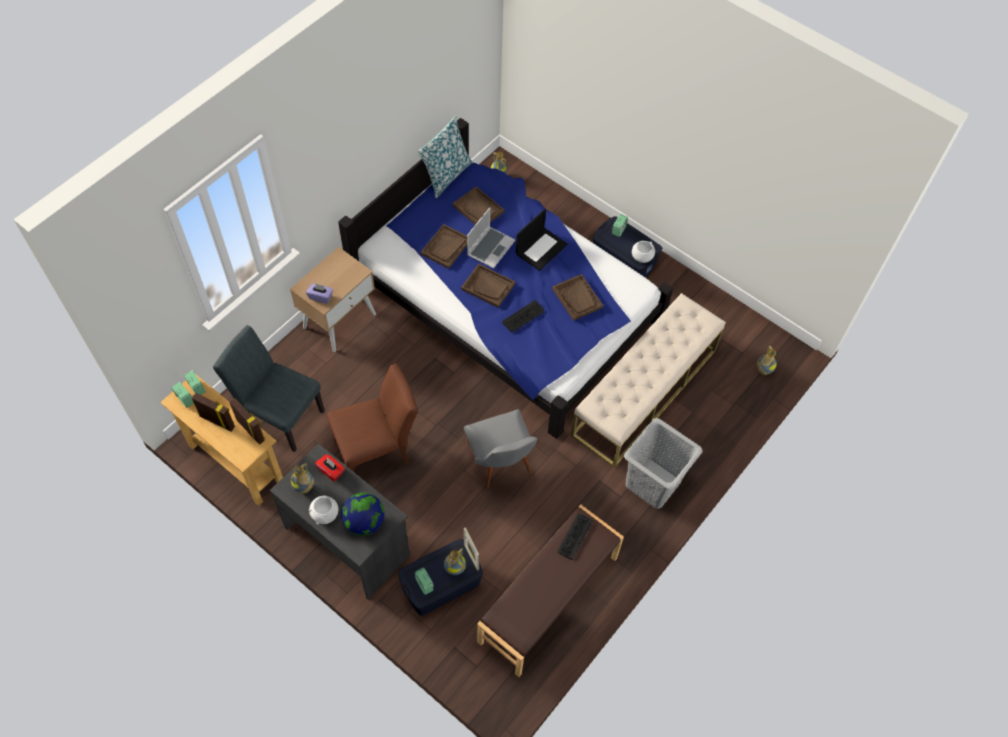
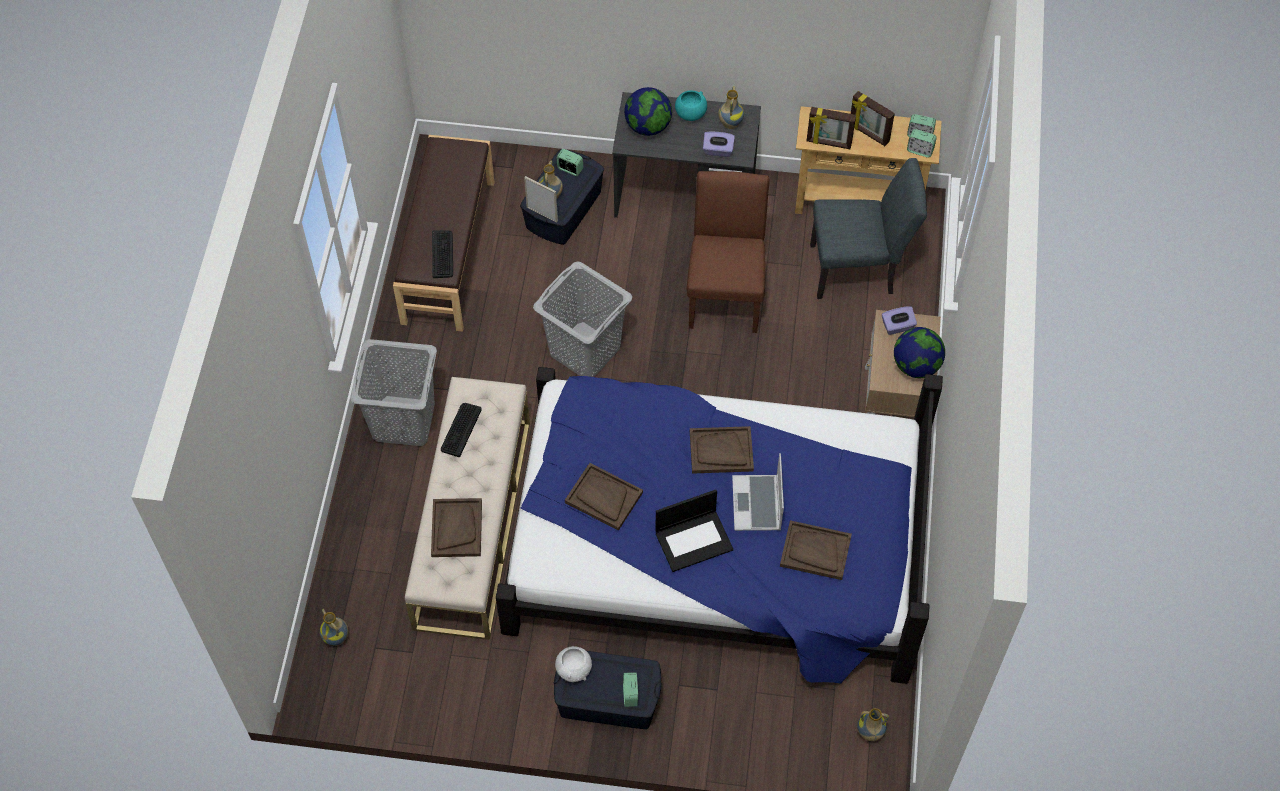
camera: 150 degrees right, 0 degrees up
picture frame [192,393,235,432] -> picture frame turned 45 degrees clockwise [851,91,895,146]
white bowl [309,496,338,525] -> turquoise bowl [675,90,707,121]
red tissue box [315,454,345,481] -> purple tissue box [703,132,735,157]
brown chair [327,363,418,472] -> brown chair turned 150 degrees clockwise [687,171,769,333]
pillow [418,116,473,198] -> none
brown tray [421,224,467,269] -> brown tray moved to [431,498,482,557]
grey chair [464,409,537,488] -> grey laundry basket [533,262,632,377]
keyboard [502,300,544,332] -> keyboard moved to [441,403,482,457]
laptop [516,209,567,271] -> laptop turned 120 degrees counterclockwise [655,490,733,572]
none -> globe [894,327,945,378]

